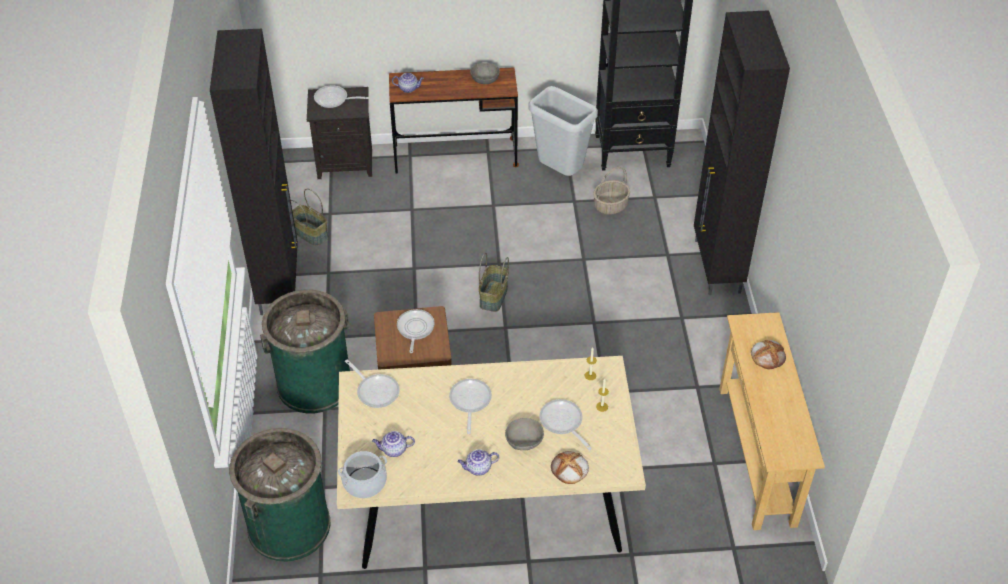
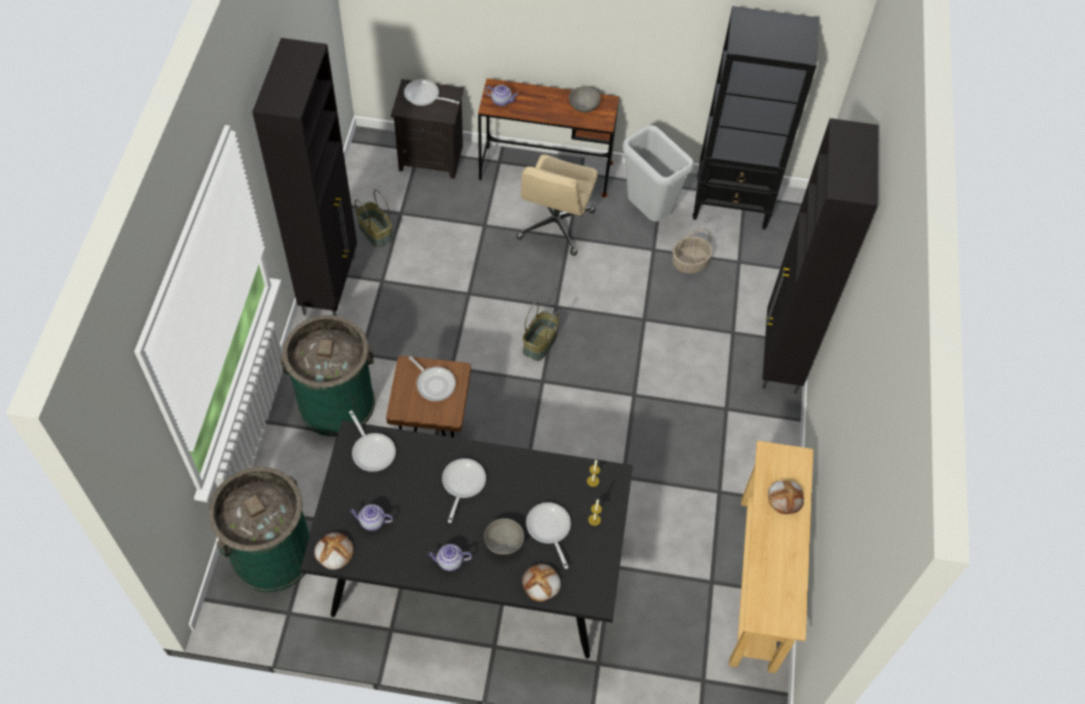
camera: 10 degrees right, 10 degrees up
beige dining table [337,356,646,569] -> black dining table [300,421,633,659]
cooking pot [338,451,387,498] -> bread [314,532,354,570]
frying pan [397,309,435,353] -> frying pan turned 120 degrees clockwise [409,356,456,401]
none -> beige office chair [516,154,598,256]

